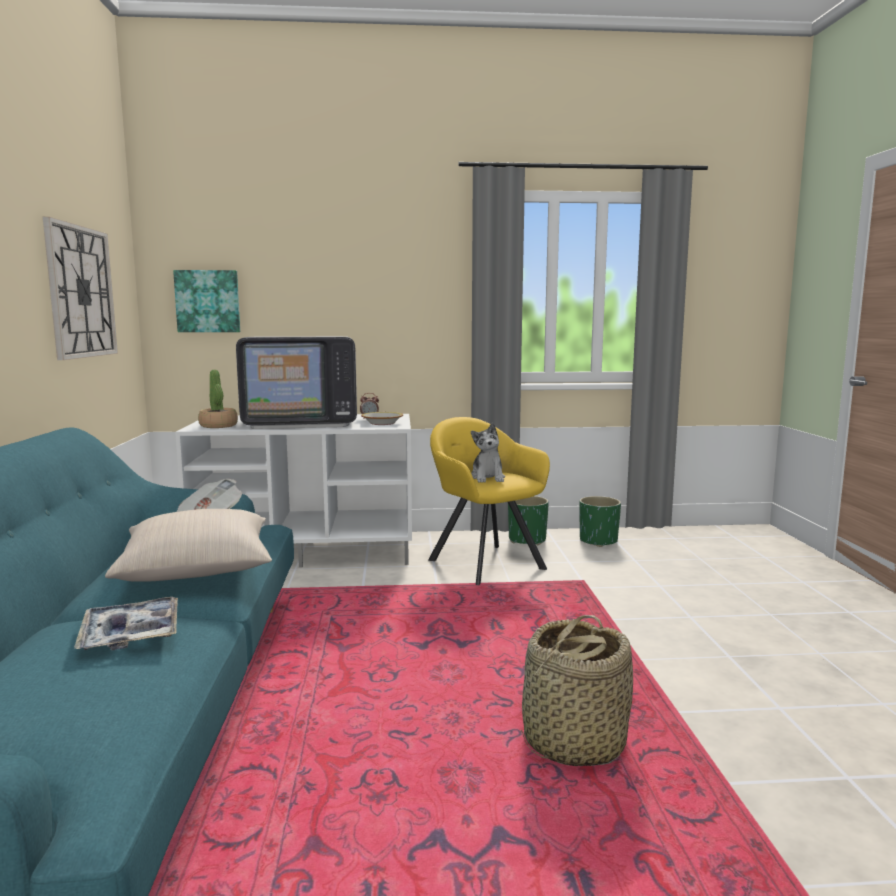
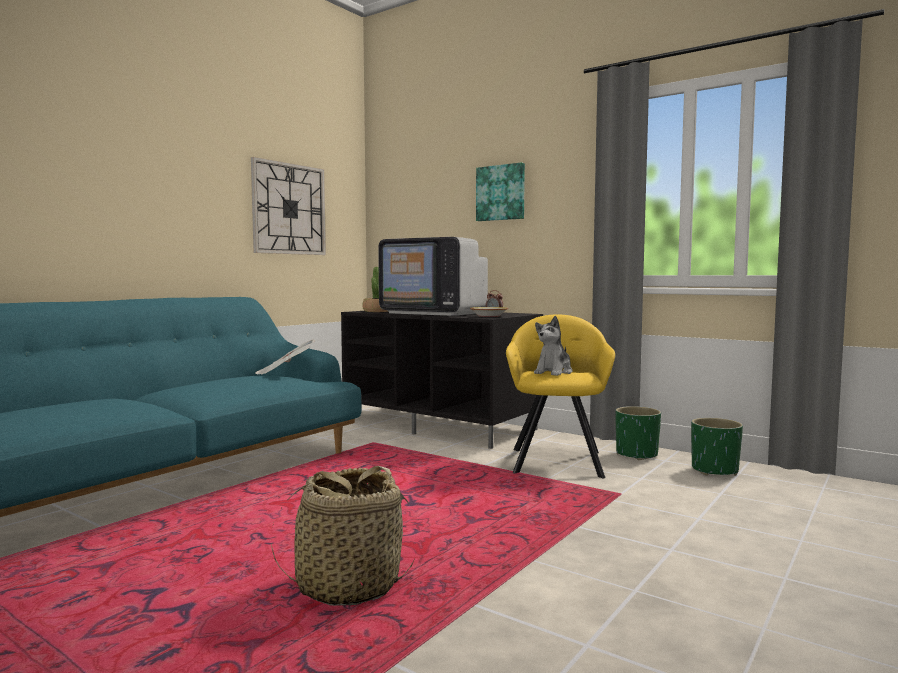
camera: 40 degrees right, 5 degrees down
tray [74,597,178,651] -> none
beige pillow [105,509,272,582] -> none
picture [173,270,240,332] -> picture moved to [476,162,525,221]
white tv stand [175,414,412,568] -> black tv stand [341,311,543,449]

